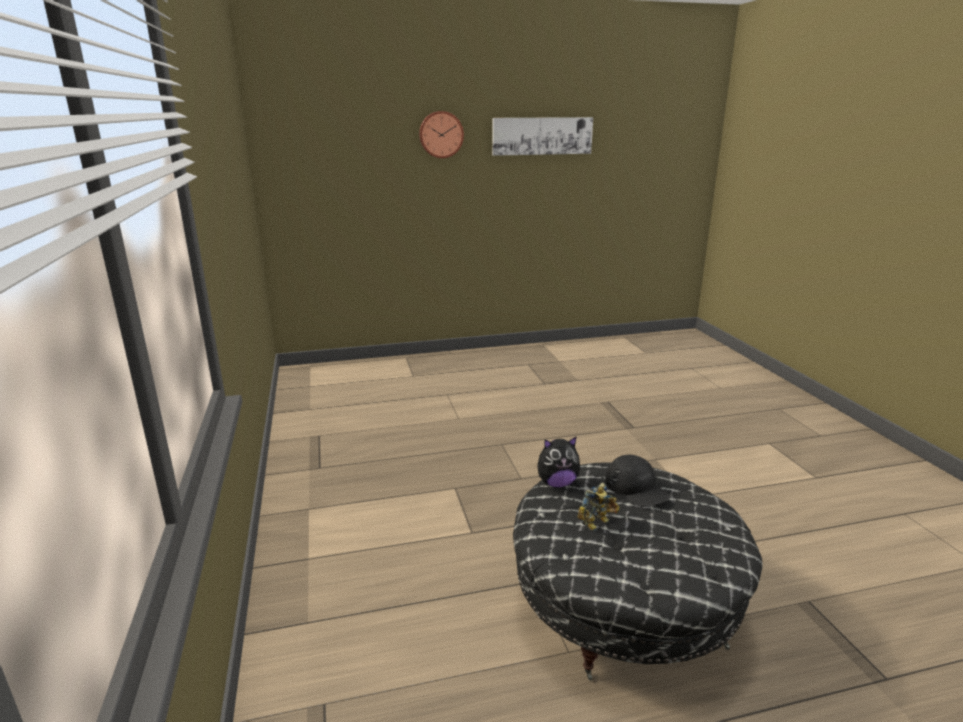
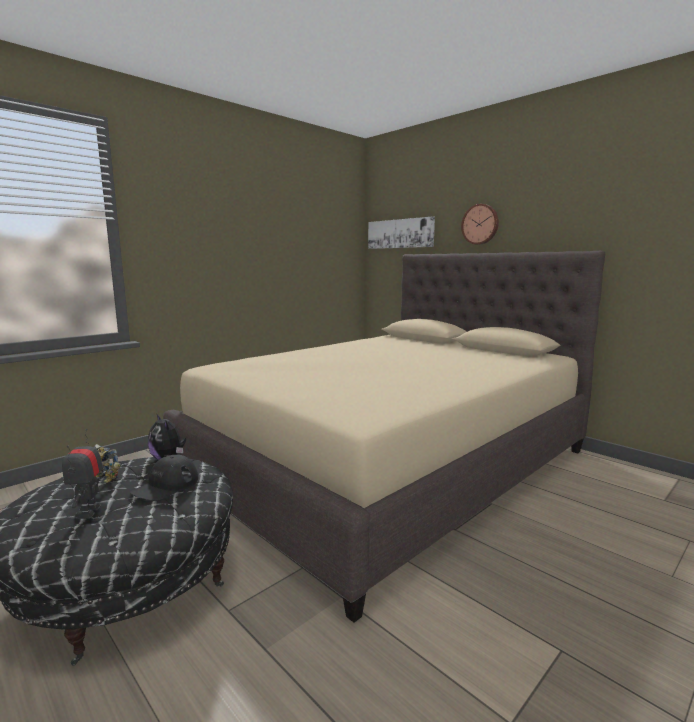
camera: 60 degrees right, 10 degrees down
picture [492,117,593,156] -> picture moved to [368,216,435,249]
none -> toy robot [62,429,103,519]
none -> beige bed [163,251,605,623]

